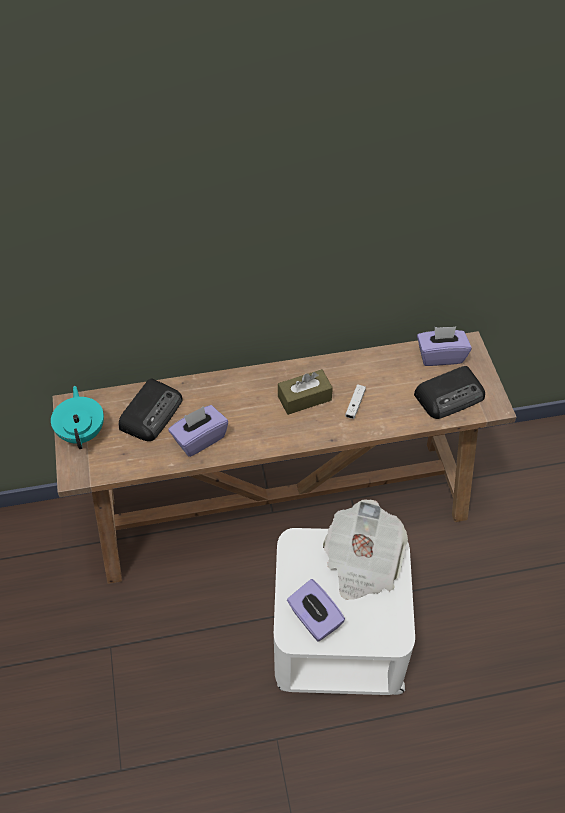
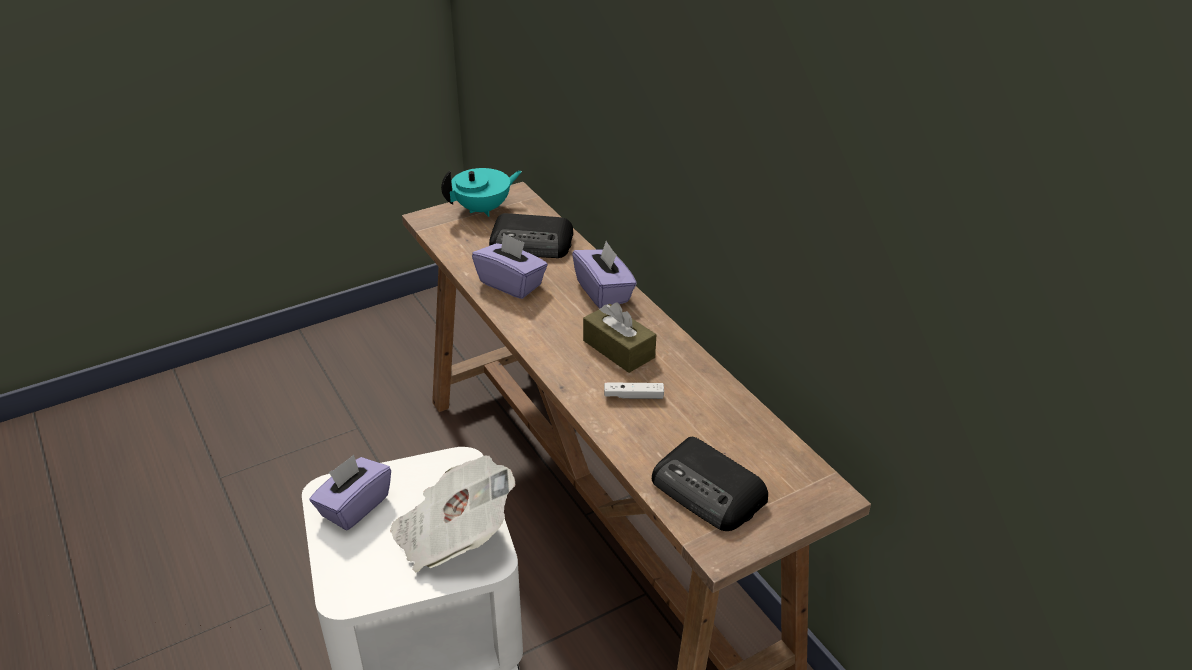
camera: 70 degrees right, 15 degrees down
purple tissue box [417,327,472,366] -> purple tissue box moved to [572,241,637,309]

